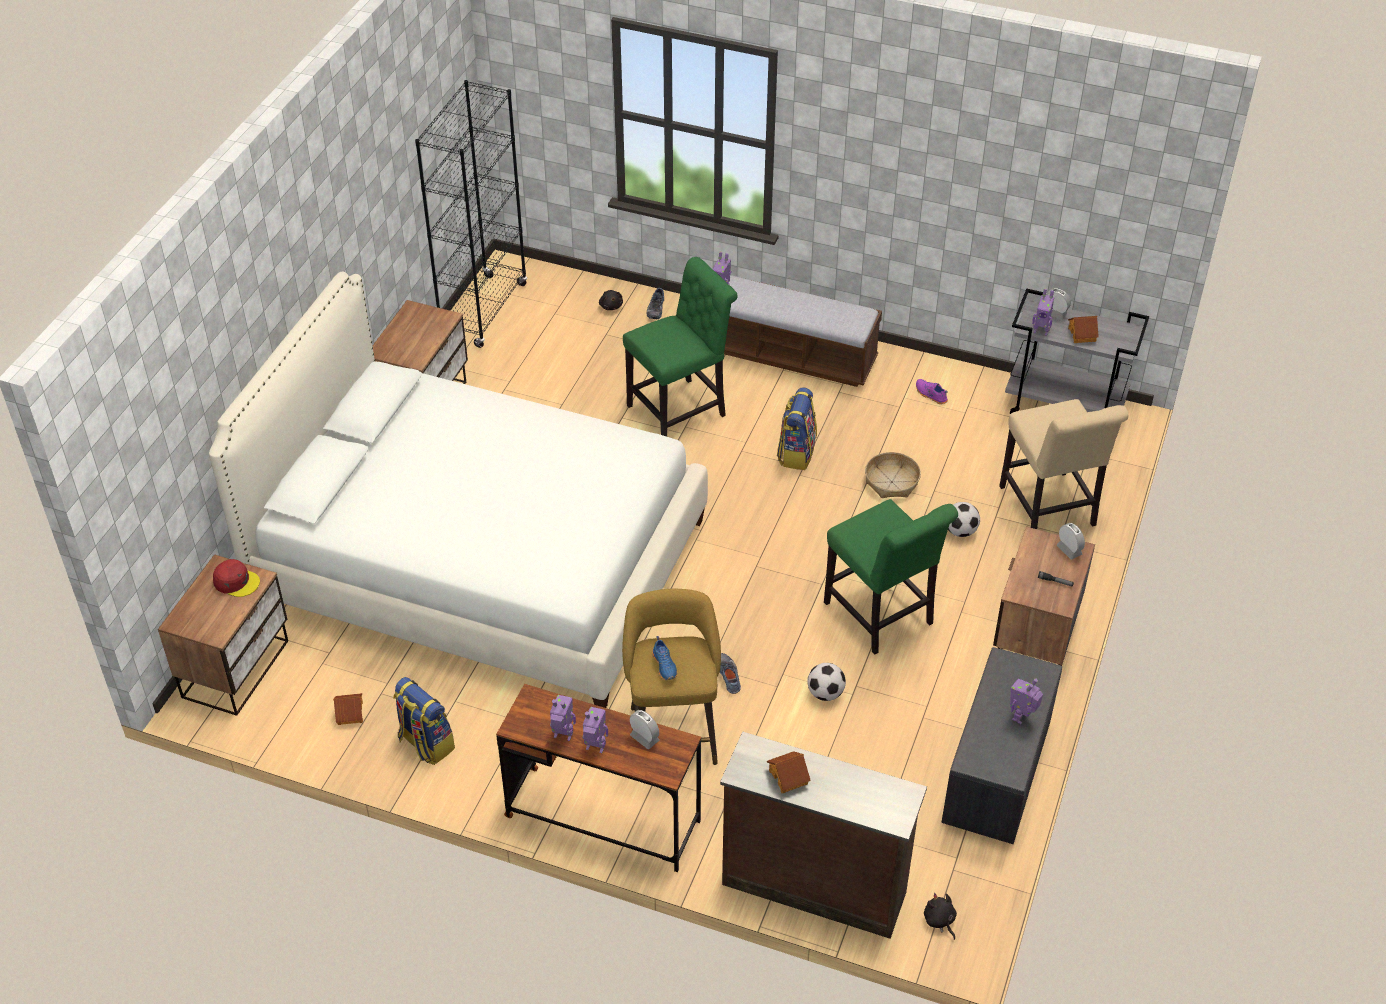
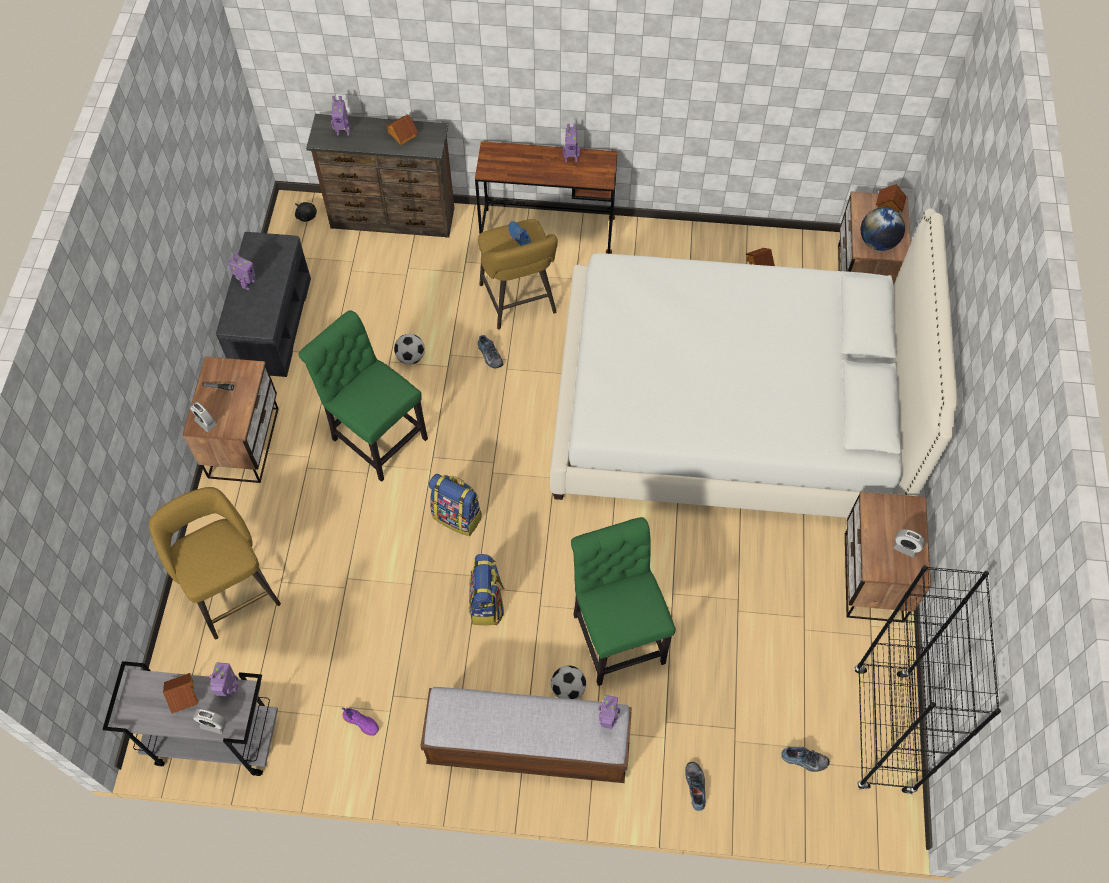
camera: 165 degrees right, 15 degrees up
red cap [213,559,260,597] -> globe [861,207,905,251]
backpack [393,677,455,765] -> backpack moved to [429,474,482,536]
toy robot [582,707,608,753] -> toy robot moved to [331,96,350,136]
black plush toy [599,290,623,310] -> none
green chair [623,257,738,437] -> green chair turned 120 degrees clockwise [571,517,676,686]
alarm clock [630,710,660,749] -> alarm clock moved to [893,529,925,558]
basket [865,452,921,498] -> none
football [948,502,980,537] -> football moved to [551,665,586,700]
beige chair [999,399,1128,529] -> yellow stool [149,487,281,639]
none -> shoe [781,747,830,772]
none -> toy house [876,184,907,213]

